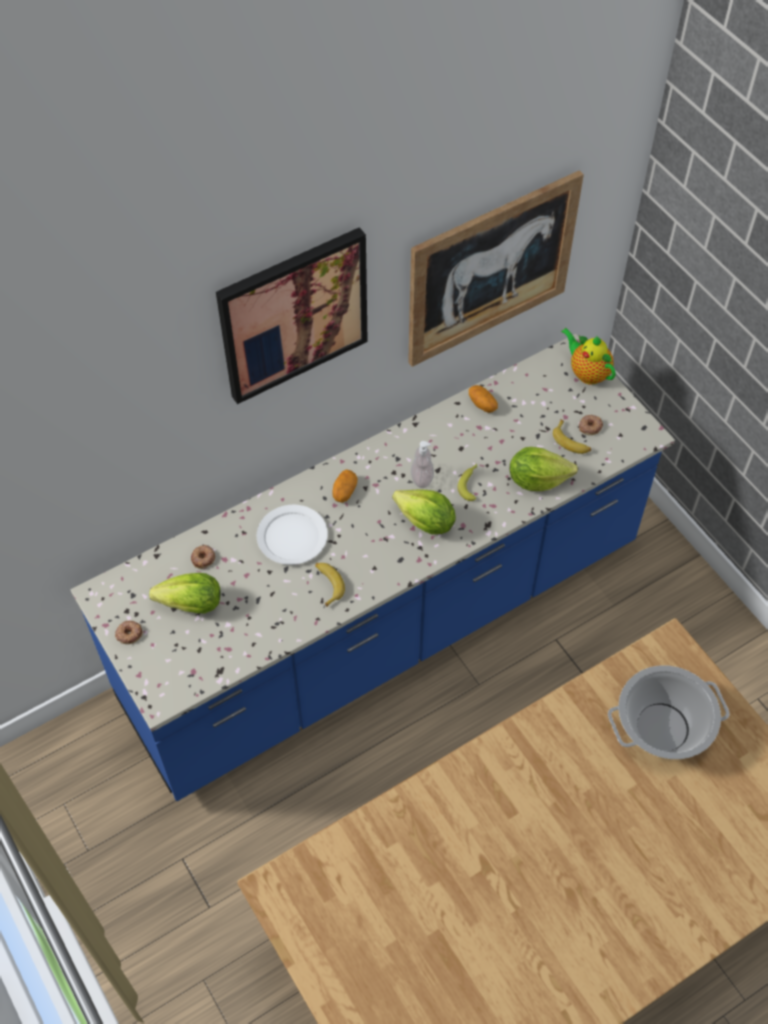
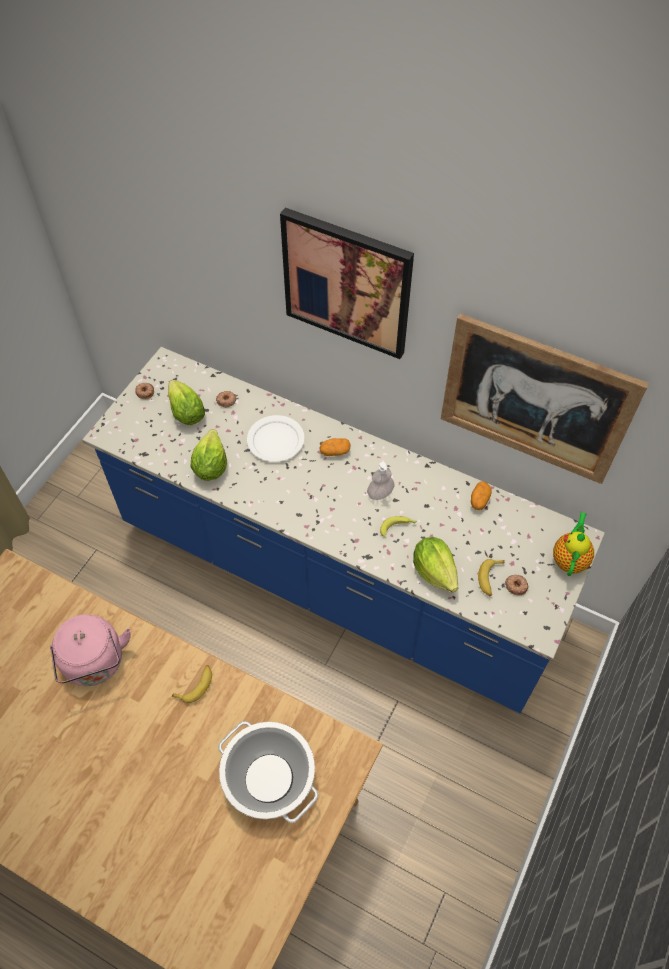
camera: 60 degrees right, 0 degrees up
banana [315,563,345,607] -> banana moved to [171,665,212,703]
lettuce [392,490,456,534] -> lettuce moved to [190,429,227,481]
none -> pink kettle [50,614,131,686]

